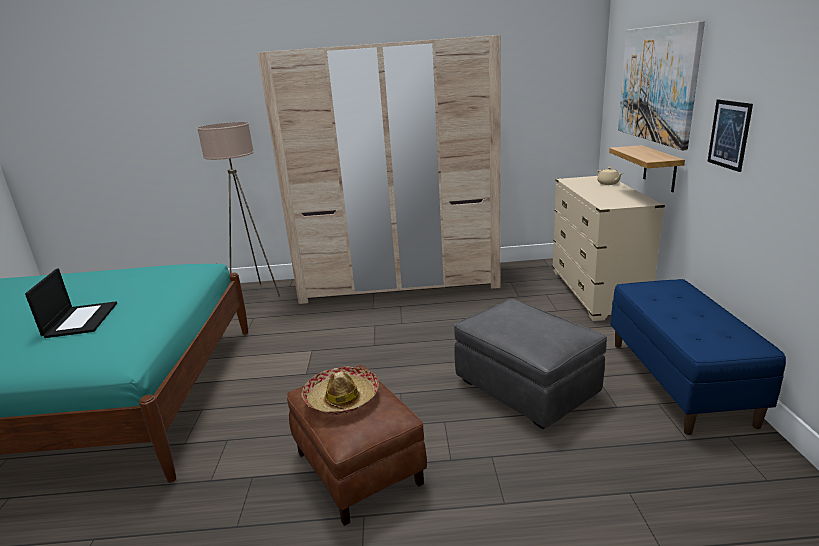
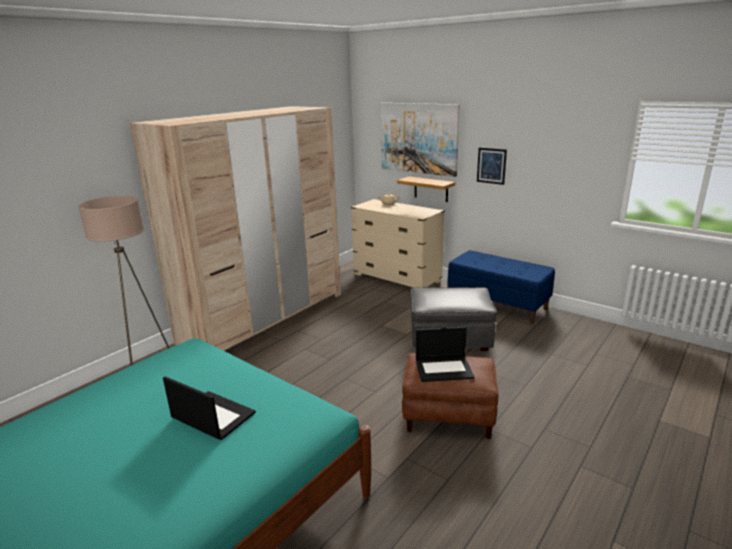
camera: 50 degrees left, 0 degrees up
hat [302,366,379,415] -> laptop [416,326,474,382]

